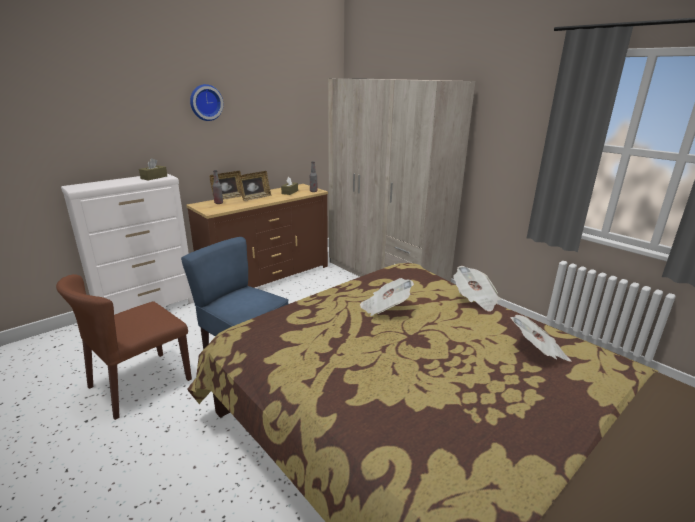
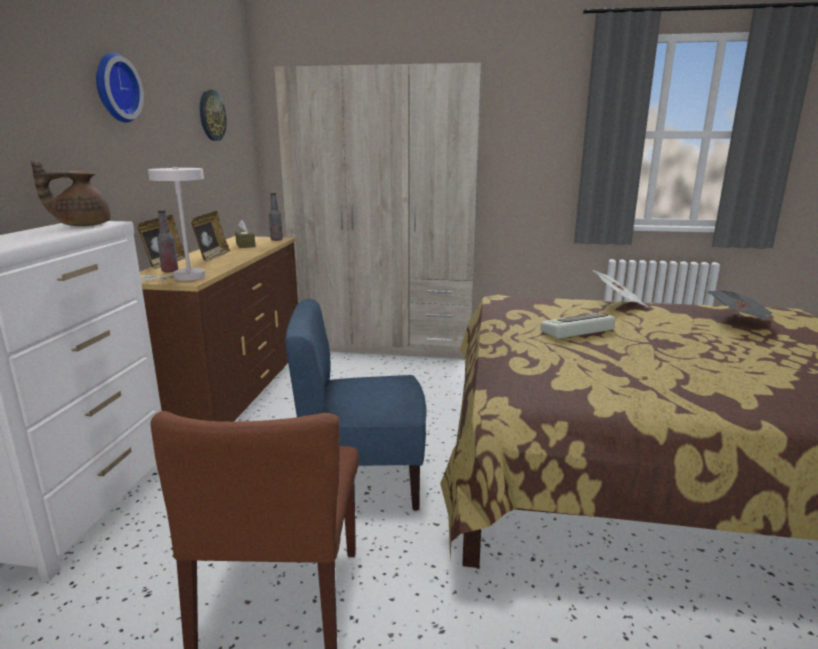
camera: 40 degrees left, 5 degrees down
brown tissue box [139,158,167,181] -> brown teapot [31,160,111,226]
newspaper [360,278,414,316] -> keyboard [540,313,615,339]
none -> white table lamp [140,167,205,281]
none -> wall clock [200,90,227,141]

